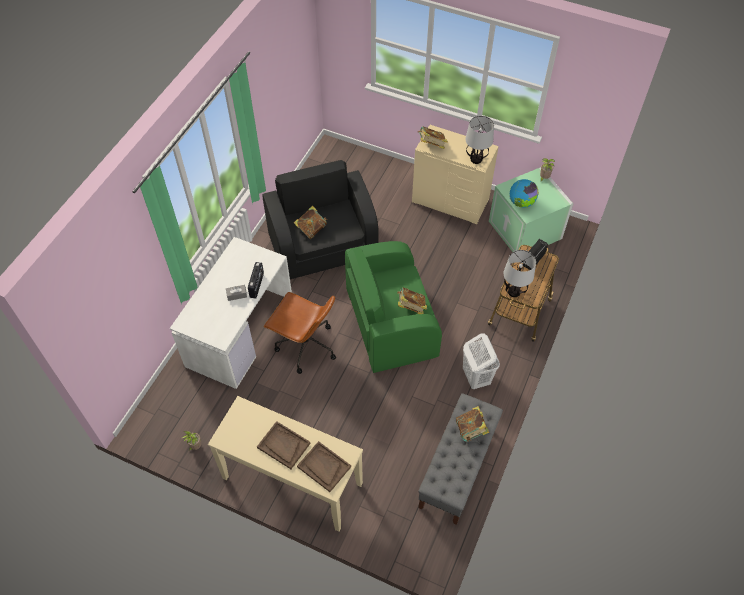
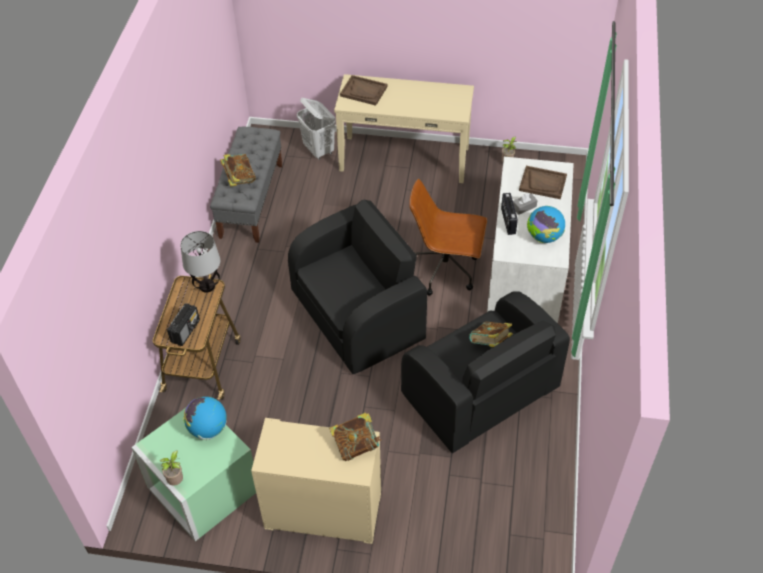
camera: 165 degrees right, 5 degrees down
brown tray [257,421,311,469] -> brown tray moved to [519,166,567,199]
green armchair [345,241,442,373] -> black armchair [288,200,427,374]
book [397,287,427,314] -> none
white laundry basket [463,333,500,389] -> white laundry basket moved to [297,98,335,160]
table lamp [465,116,494,164] -> none
none -> globe [527,206,565,243]

